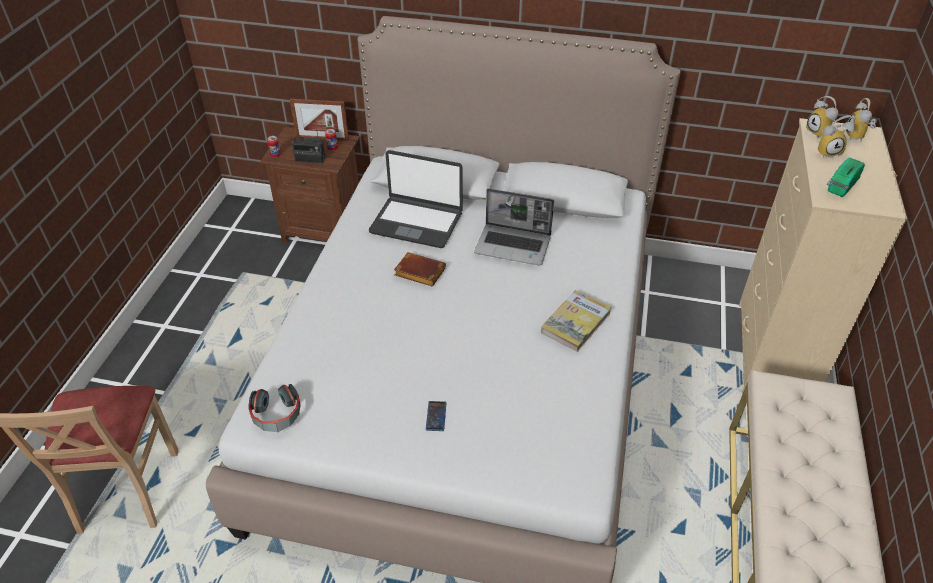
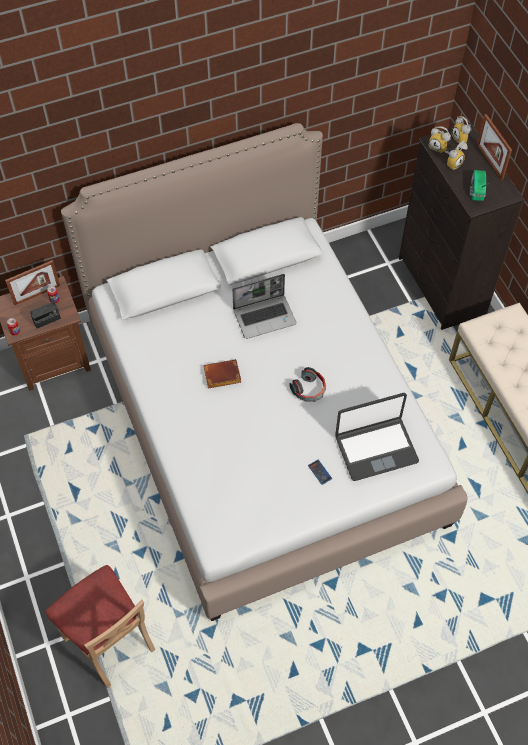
camera: 35 degrees left, 15 degrees up
headphones [249,384,301,432] -> headphones moved to [289,367,326,402]
laptop [369,150,463,248] -> laptop moved to [335,393,419,481]
book [541,290,612,352] -> none
beige dresser [739,118,907,394] -> black dresser [399,122,525,330]
none -> picture frame [477,114,512,180]

